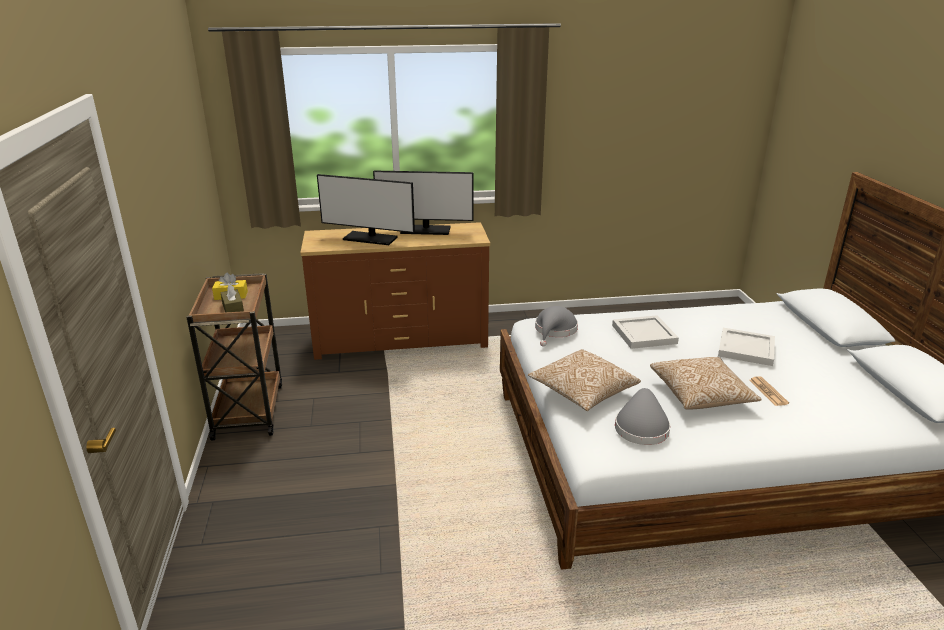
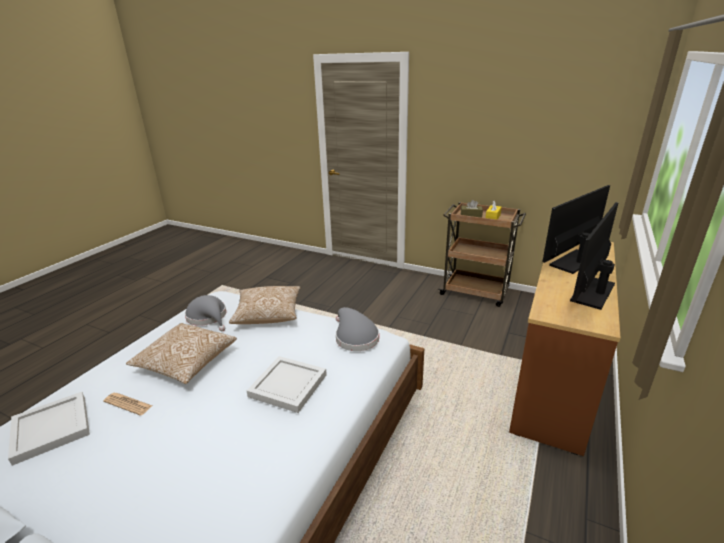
camera: 125 degrees right, 0 degrees up
white tray [718,328,775,366] -> white tray moved to [8,392,90,466]

